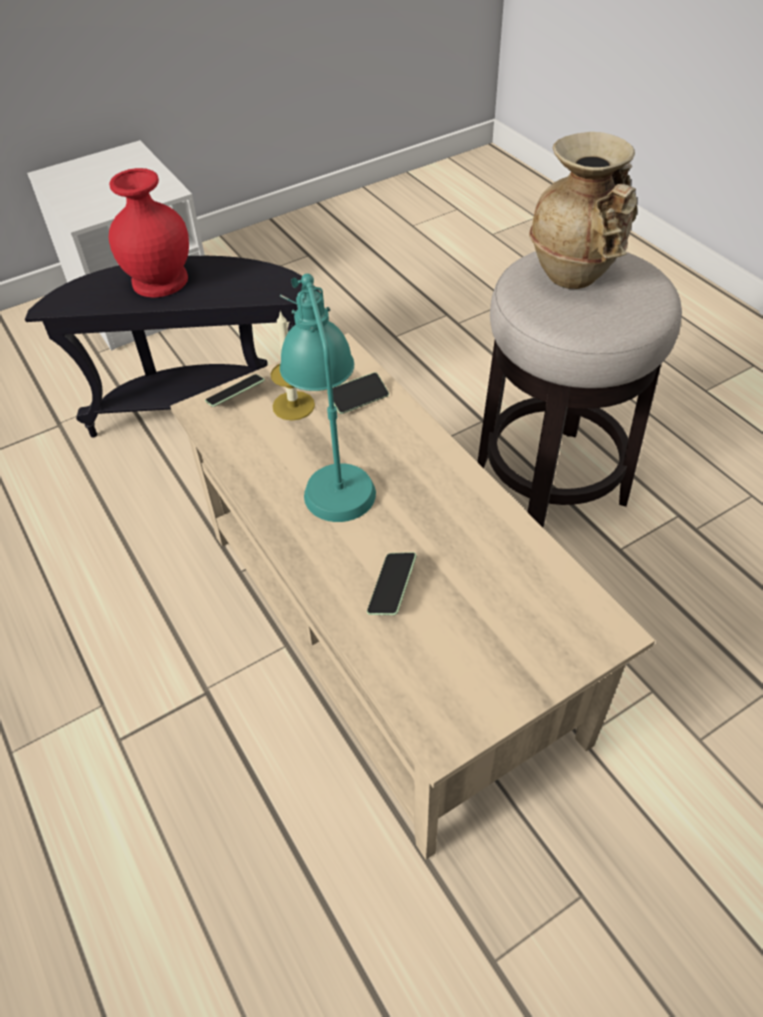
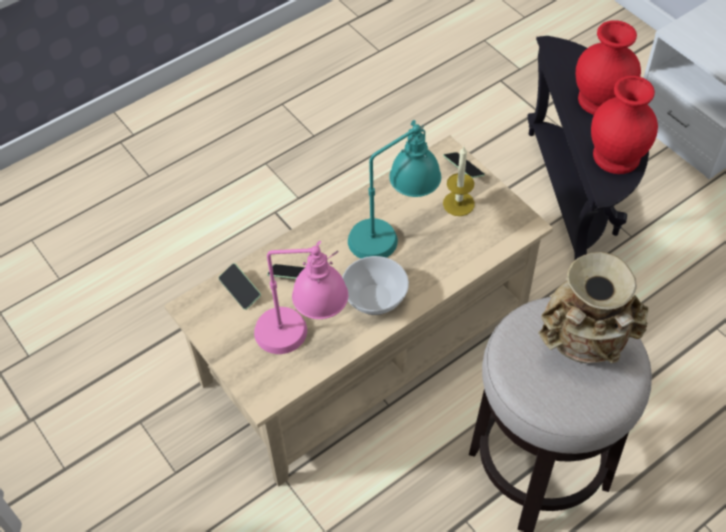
camera: 85 degrees right, 5 degrees up
phone [327,372,389,414] -> phone moved to [219,263,261,310]
none -> pink table lamp [254,241,348,354]
none -> bowl [342,256,409,315]
none -> red vase [591,76,658,174]

